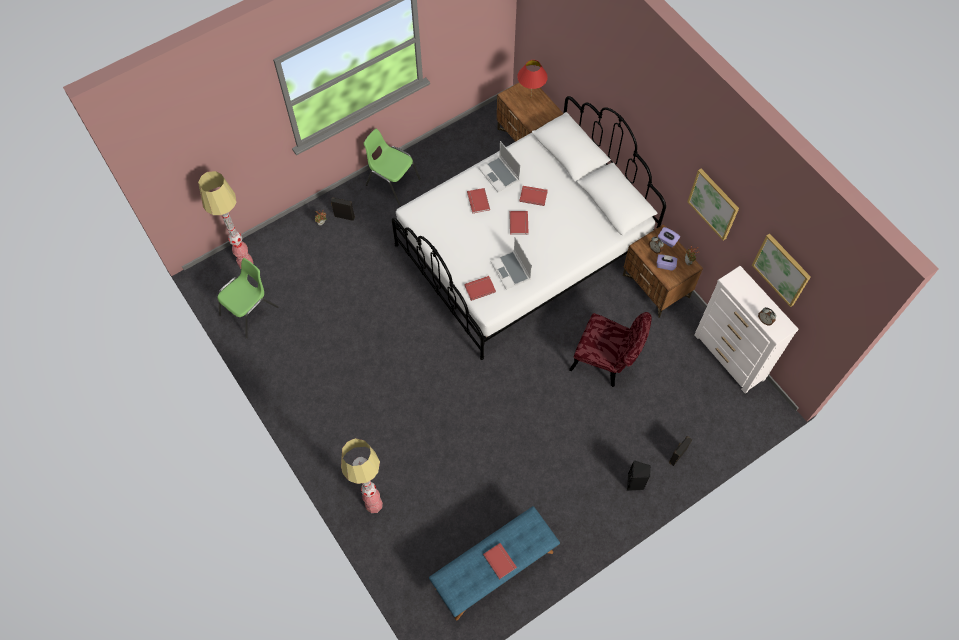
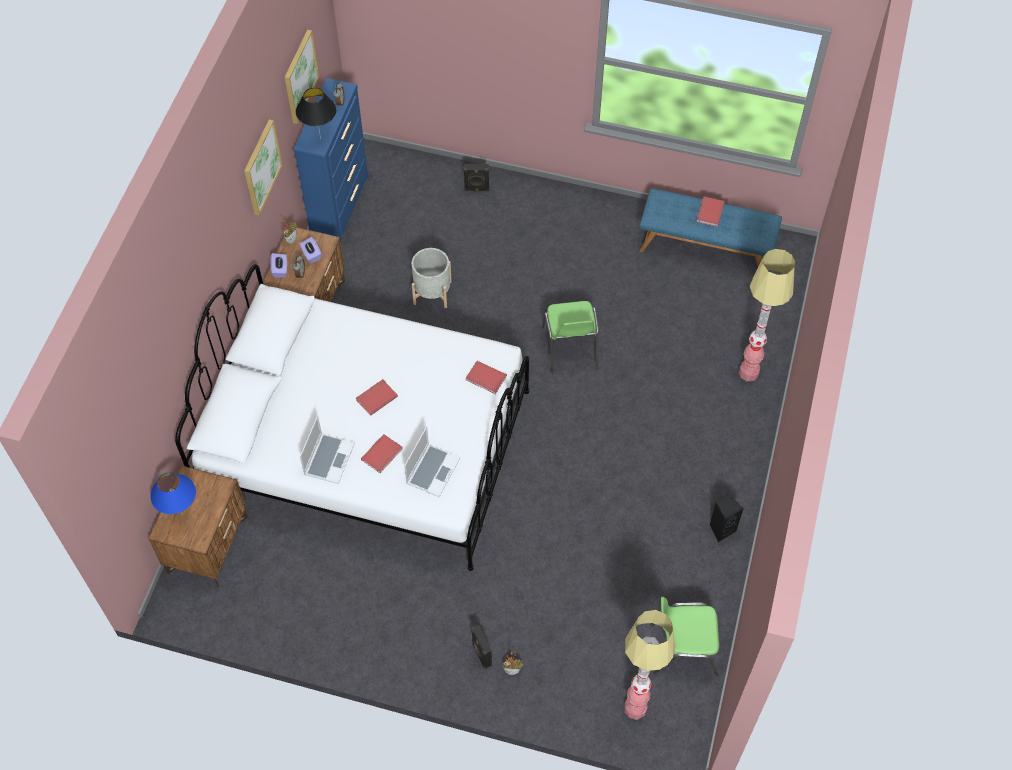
camera: 130 degrees left, 5 degrees down
green chair [364,128,421,205] -> green chair moved to [542,301,599,374]
laptop [490,237,532,290] -> laptop moved to [404,426,460,497]
red table lamp [517,60,548,94] -> blue table lamp [150,472,196,514]
red book [519,186,548,206] -> none
red chair [569,312,652,387] -> grey planter [412,248,452,308]
black speaker [627,461,651,491] -> black speaker moved to [710,494,744,543]
white dresser [694,266,799,394] -> blue dresser [294,78,368,242]
none -> black table lamp [296,88,336,139]

